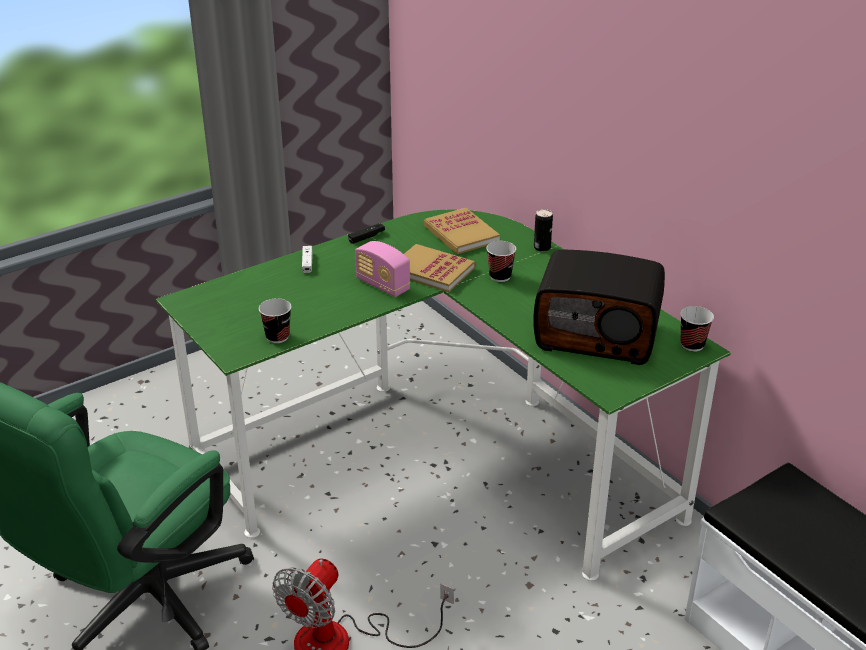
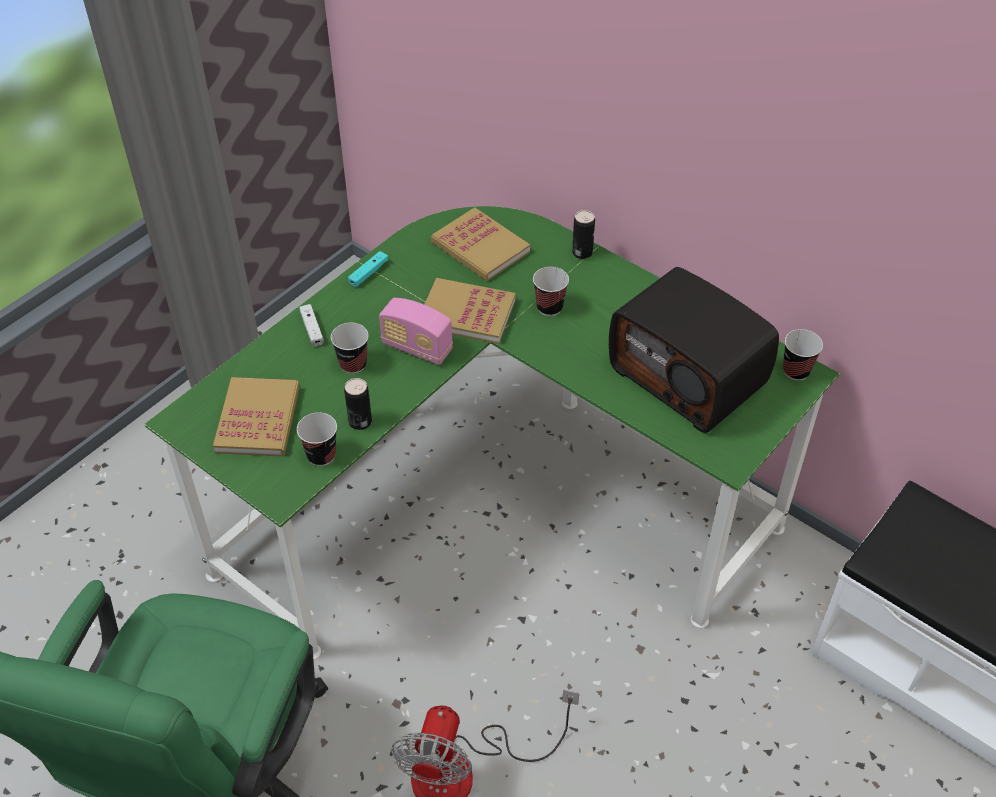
camera: 15 degrees left, 15 degrees up
black game controller [348,223,385,244] -> turquoise game controller [348,251,389,287]
radio [533,249,665,365] -> radio turned 45 degrees clockwise [609,267,779,433]
none -> book [213,377,299,457]
none -> cup [331,323,369,374]
none -> can [344,378,372,430]

